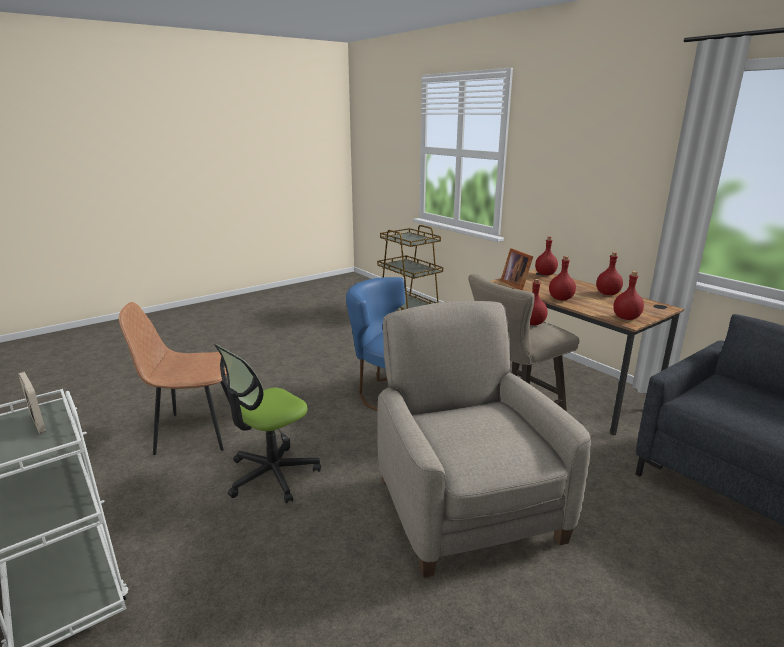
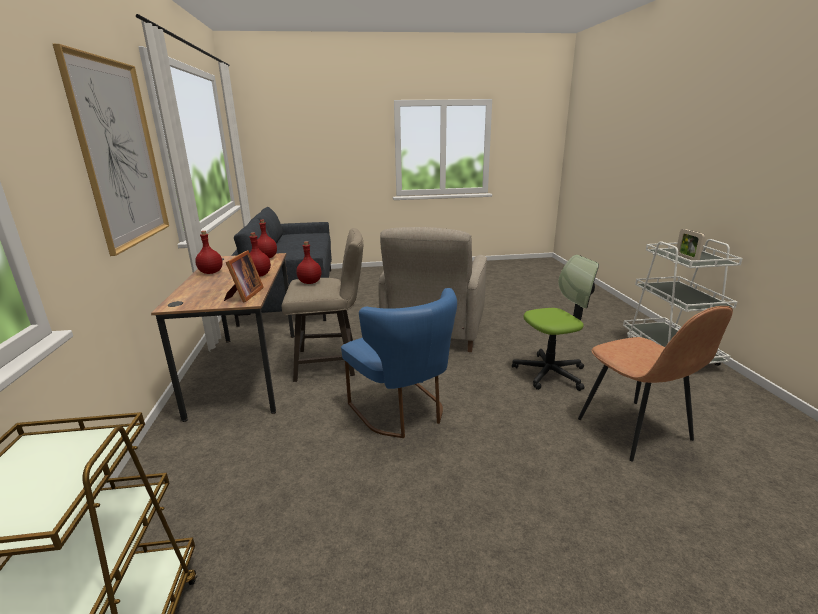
camera: 150 degrees left, 0 degrees up
brown chair [119,302,230,455] -> brown chair turned 45 degrees clockwise [578,306,733,462]
red bottle [535,237,558,275] -> none
none -> picture [53,44,169,256]

